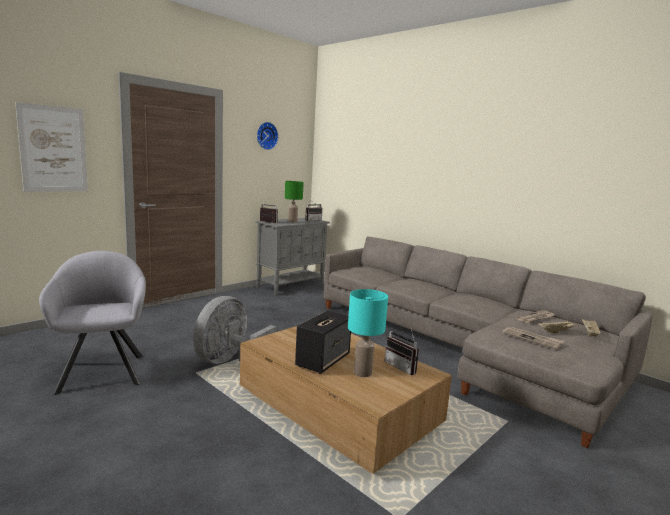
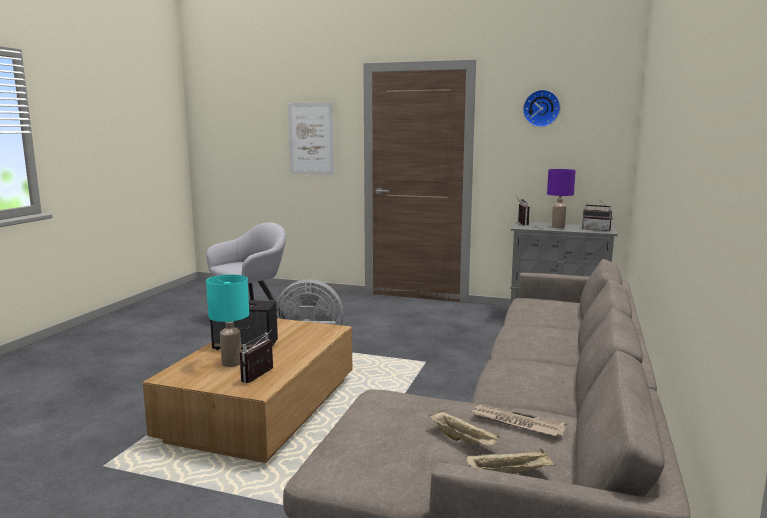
camera: 65 degrees right, 0 degrees up
green table lamp [285,181,304,223] -> purple table lamp [547,169,576,228]
newspaper [502,327,564,349] -> none

